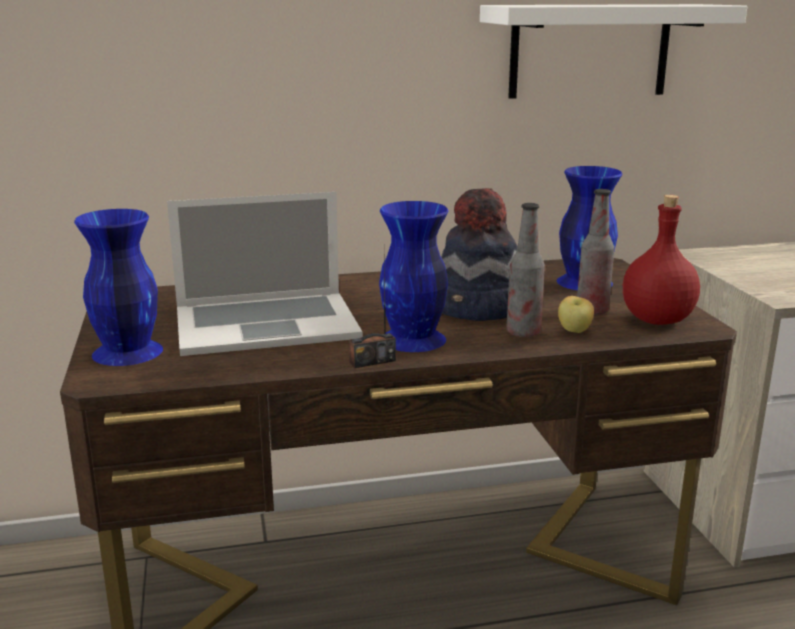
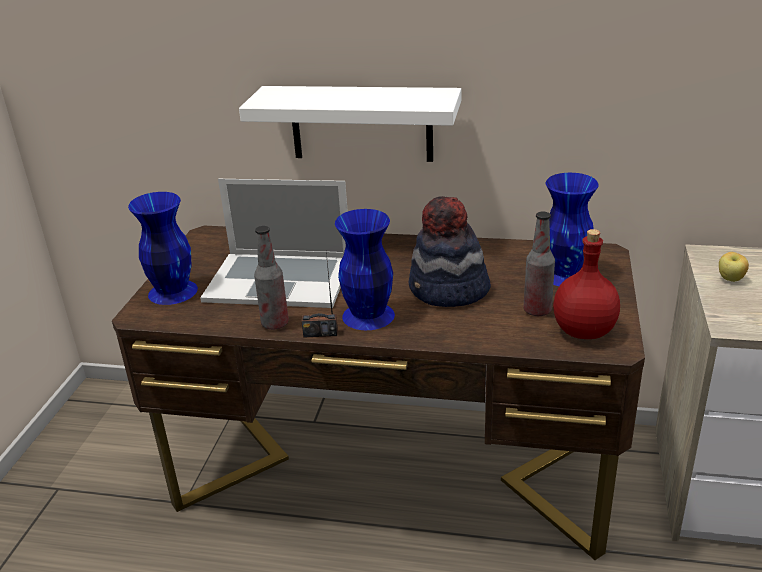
camera: 25 degrees right, 10 degrees up
white shelf [480,4,747,99] -> white shelf moved to [239,86,461,162]
bottle [506,203,545,338] -> bottle moved to [254,226,289,330]
apple [558,296,594,333] -> apple moved to [719,252,749,282]

